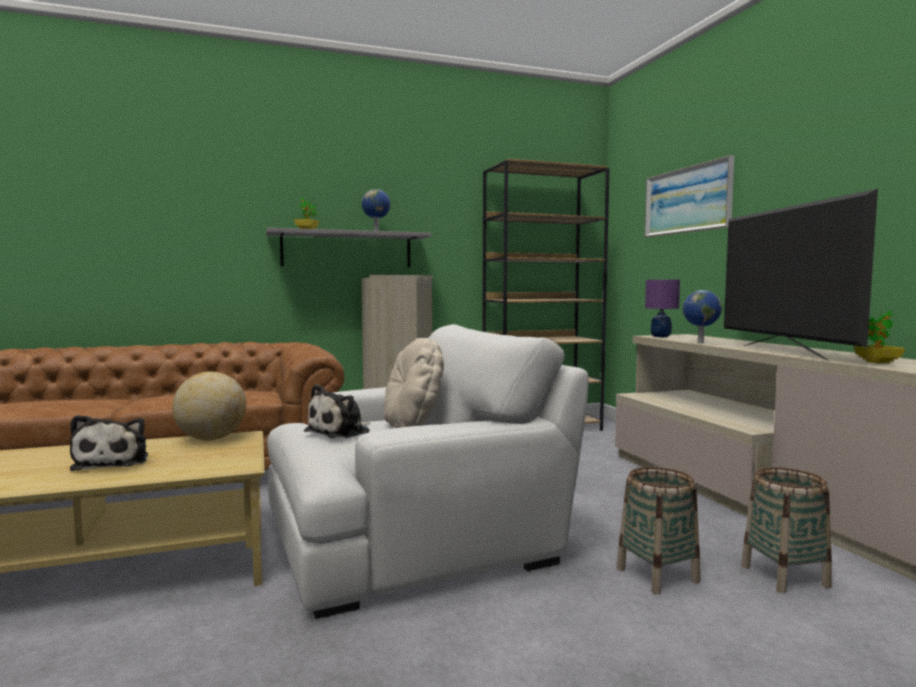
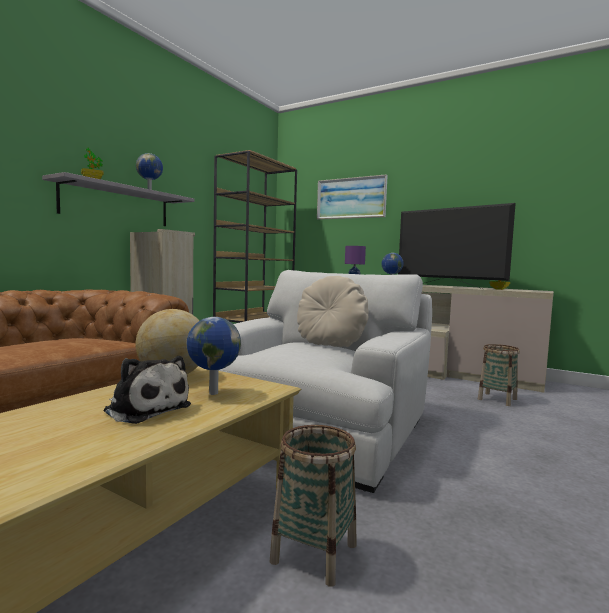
camera: 40 degrees left, 0 degrees up
plush toy [304,384,370,438] -> none
basket [617,467,700,594] -> basket moved to [270,425,357,587]
none -> globe [186,317,241,395]

